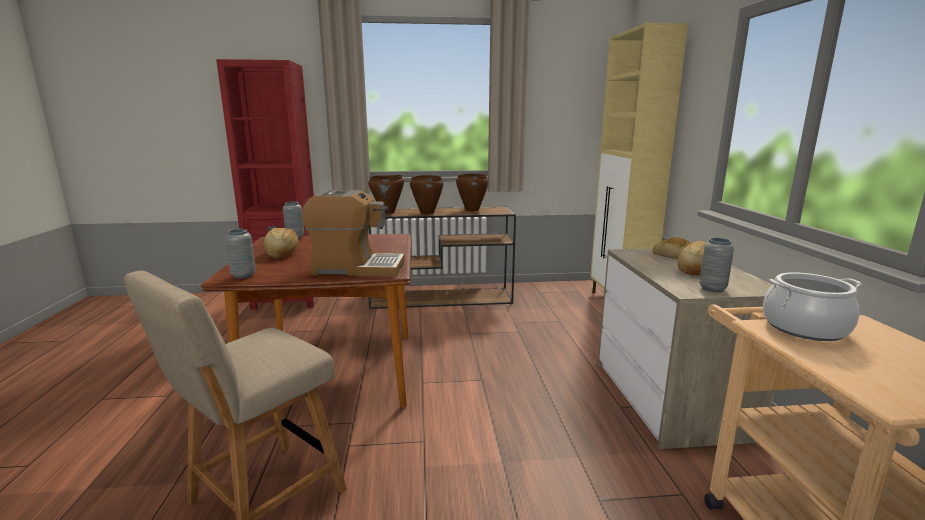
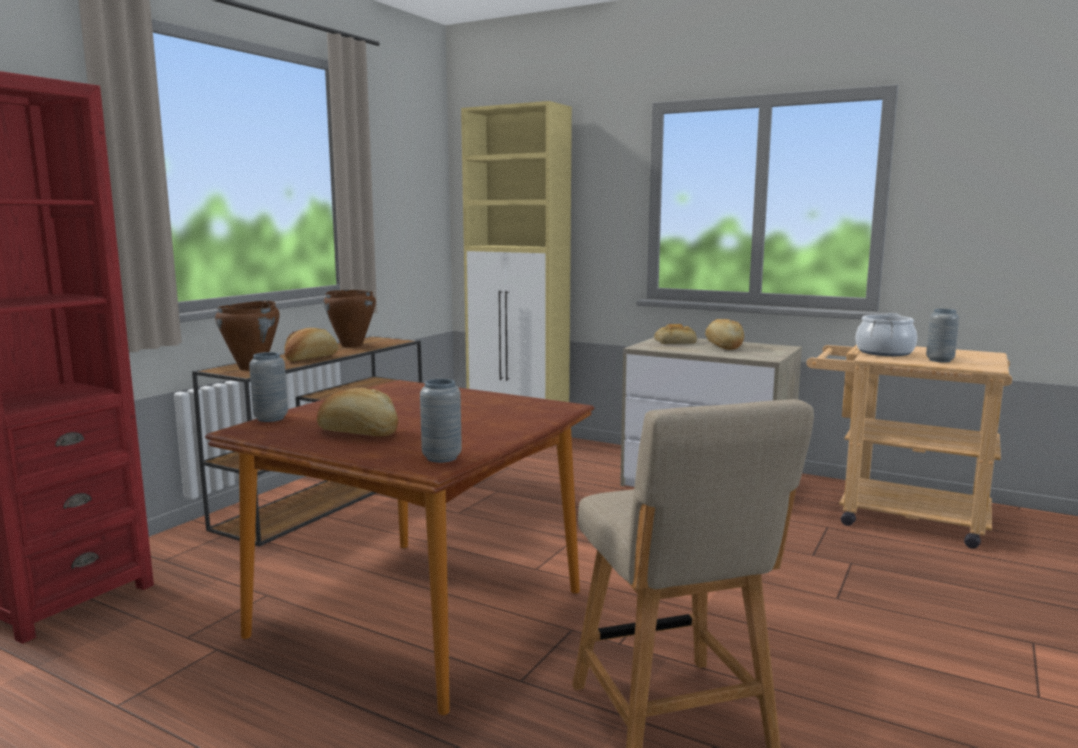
camera: 55 degrees left, 5 degrees down
coffee machine [302,190,405,277] -> none
brown cooking pot [410,175,443,214] -> bread [285,328,338,361]
grey vase [699,238,734,292] -> grey vase moved to [926,309,959,362]

